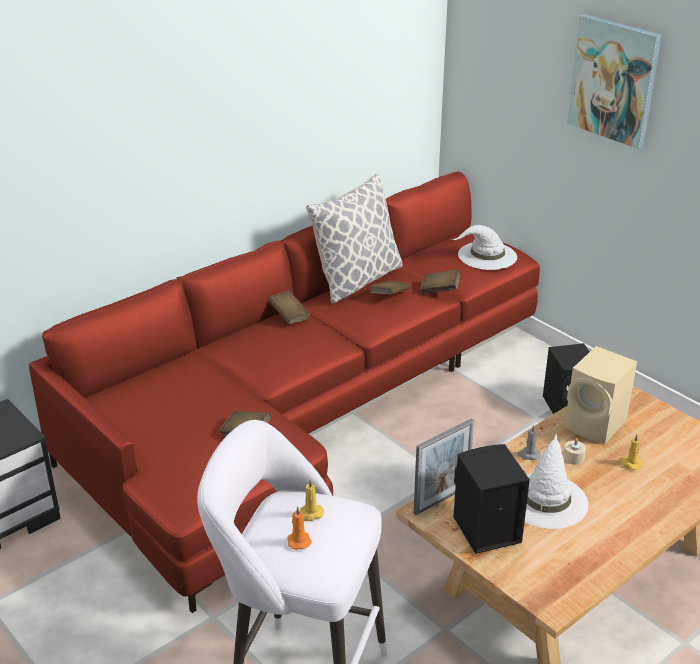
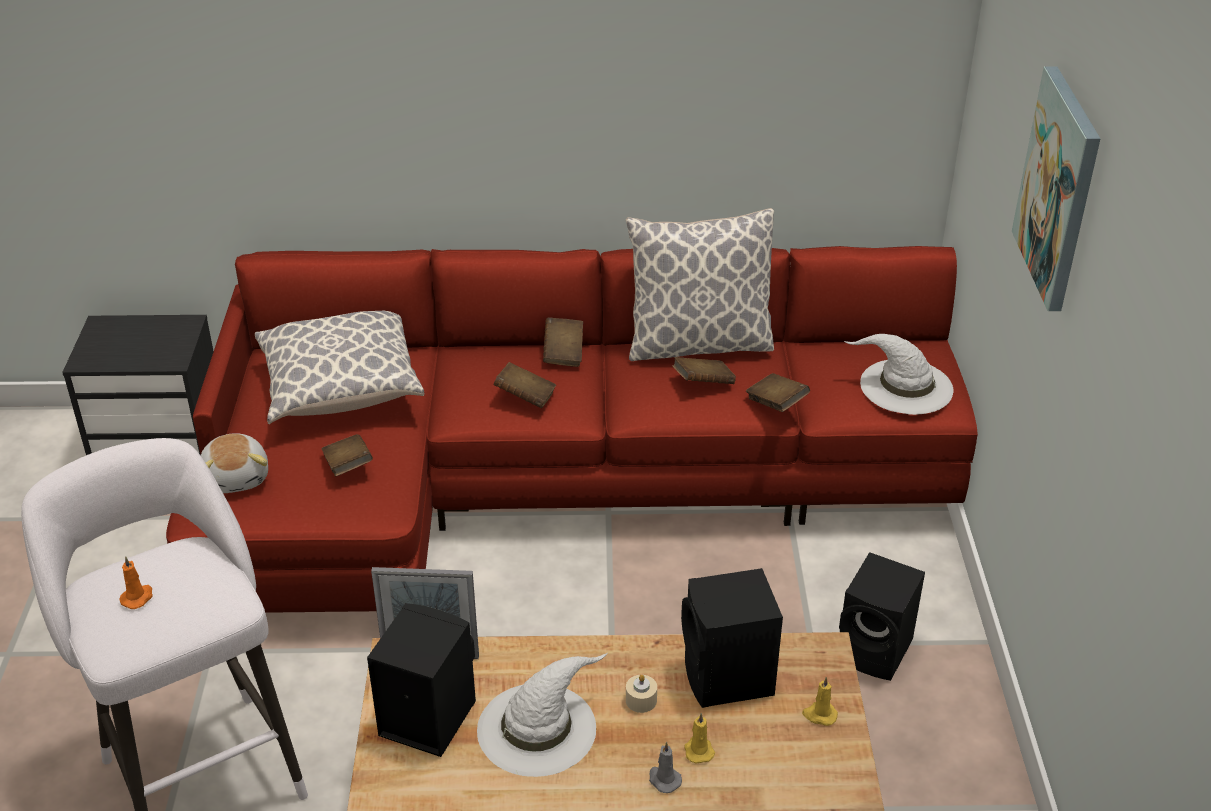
camera: 40 degrees right, 5 degrees up
yellow candle [300,479,324,521] -> yellow candle moved to [802,677,838,726]
grey candle [517,425,541,460] -> grey candle moved to [649,742,682,793]
beige speaker [565,346,637,444] -> black speaker [681,568,783,708]
none -> plush toy [201,434,268,493]
none -> pillow [255,311,424,424]
none -> brown book [494,362,556,408]

